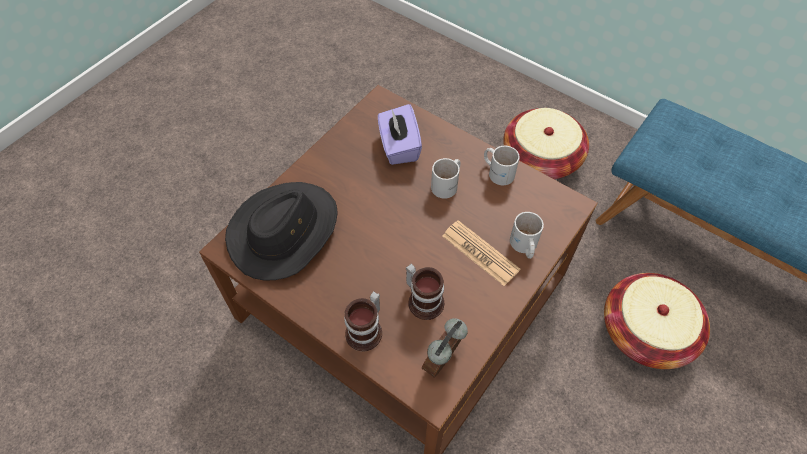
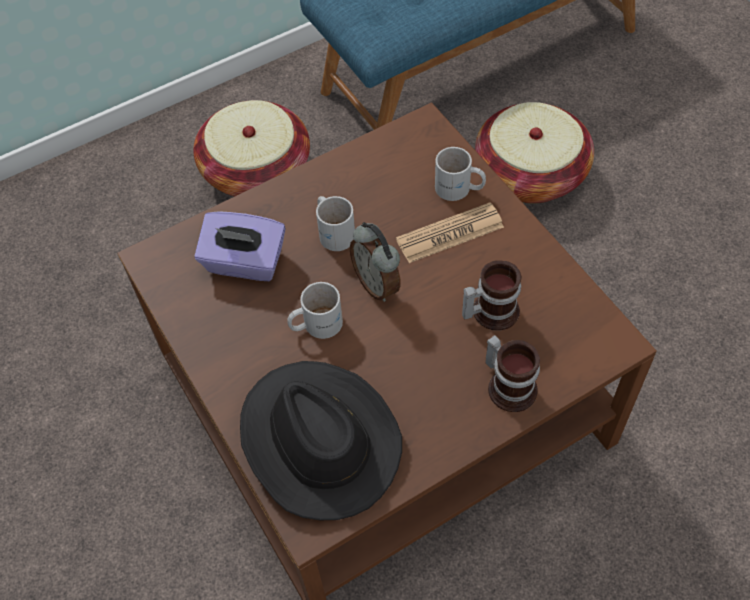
camera: 65 degrees left, 0 degrees up
alarm clock [422,318,468,378] -> alarm clock moved to [350,222,401,302]
white mug [484,146,520,185] -> white mug moved to [287,282,343,339]

